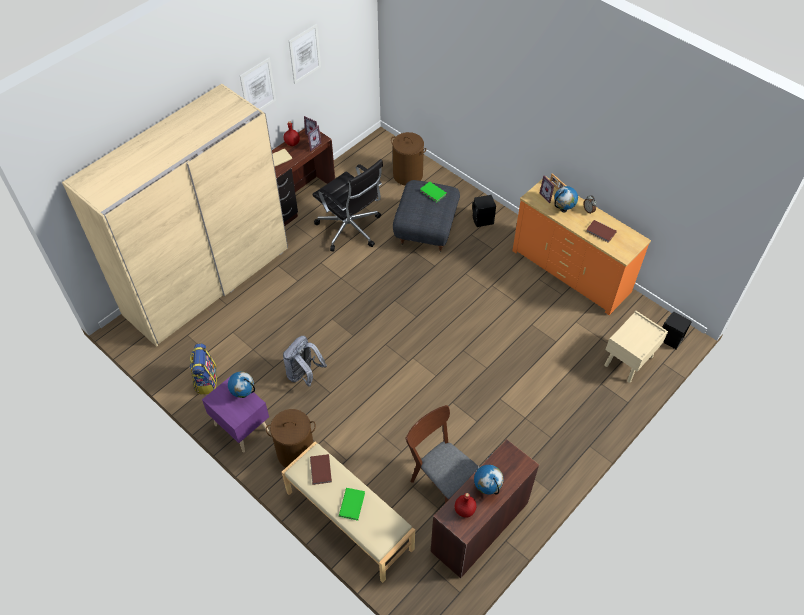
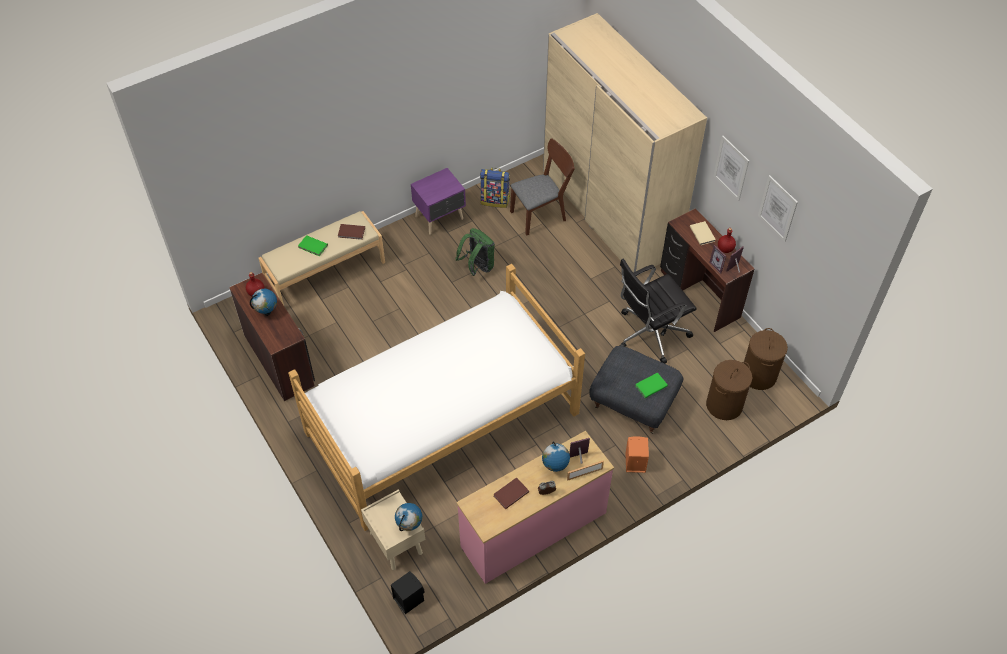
camera: 105 degrees right, 0 degrees up
globe [228,372,255,398] -> globe moved to [395,503,422,531]
brown laundry basket [266,409,316,468] -> brown laundry basket moved to [744,328,788,390]
grey backpack [283,336,327,387] -> green backpack [455,228,495,276]
brown chair [405,405,479,503] -> brown chair moved to [510,138,575,235]
black speaker [472,195,496,227] -> orange speaker [625,437,649,473]
orange dresser [512,176,651,315] -> pink dresser [456,431,614,584]
none -> bed [288,264,585,531]

